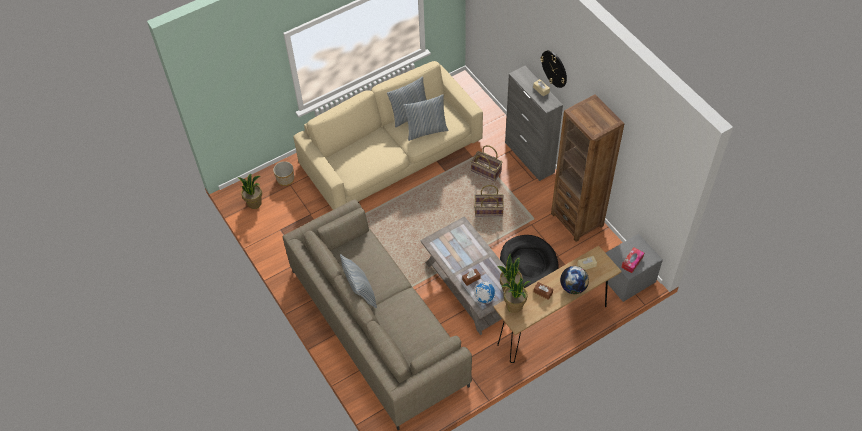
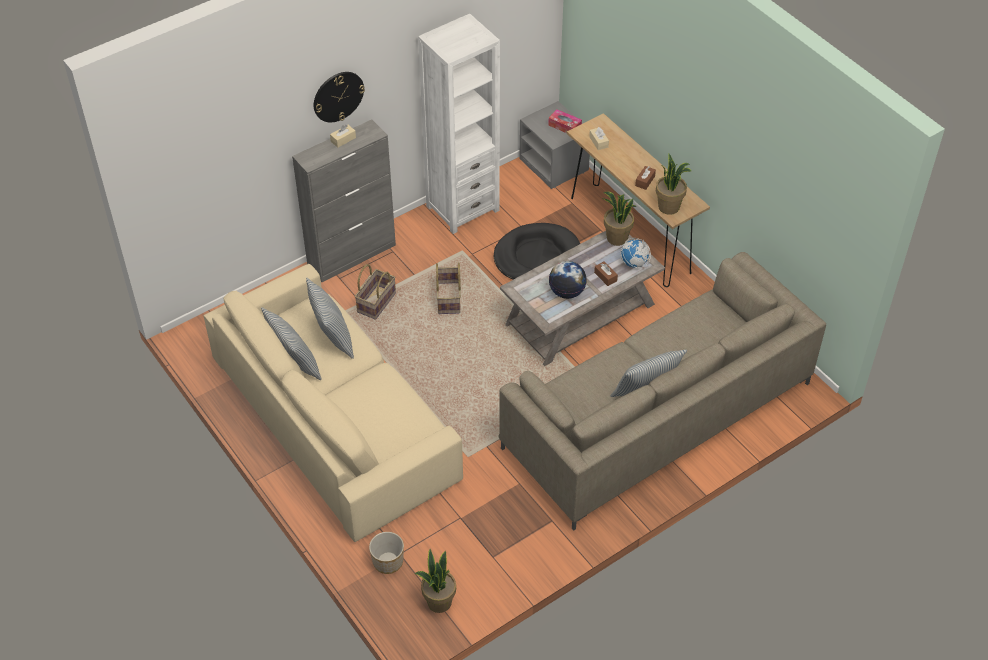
camera: 95 degrees left, 5 degrees down
brown bookcase [551,94,625,242] -> white bookcase [418,14,500,234]
globe [560,266,589,294] -> globe moved to [549,261,587,299]

